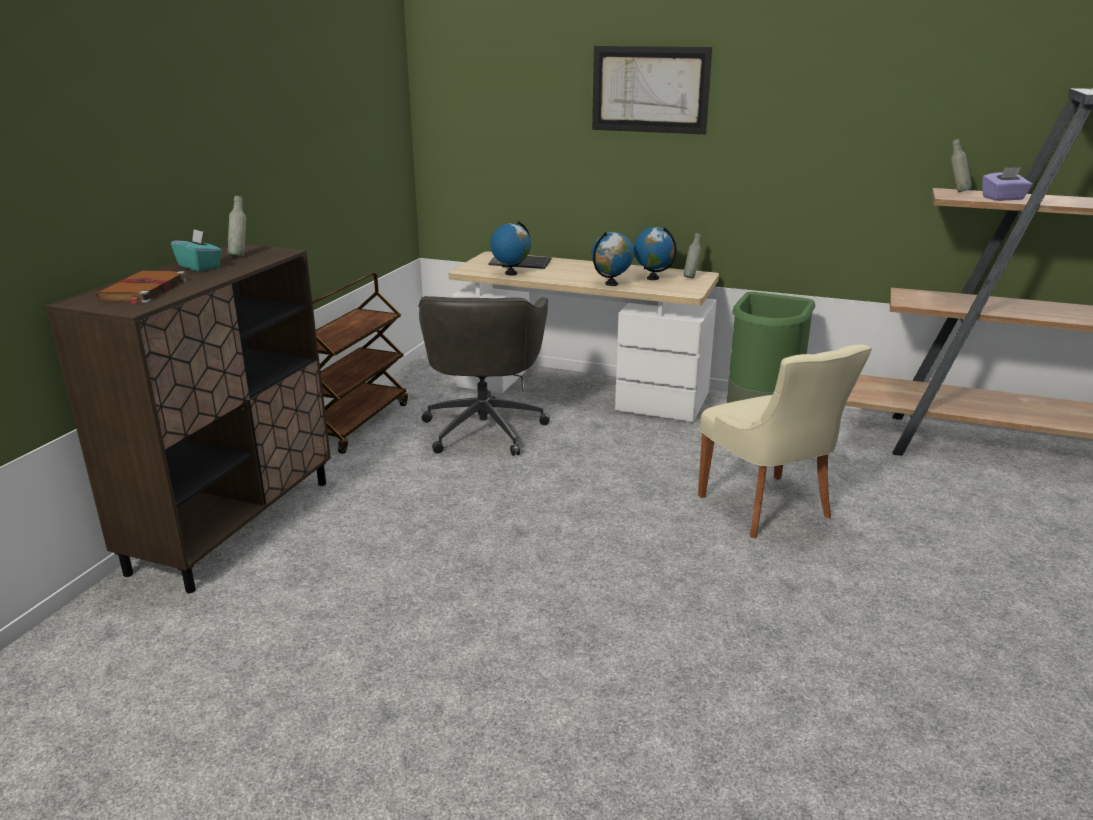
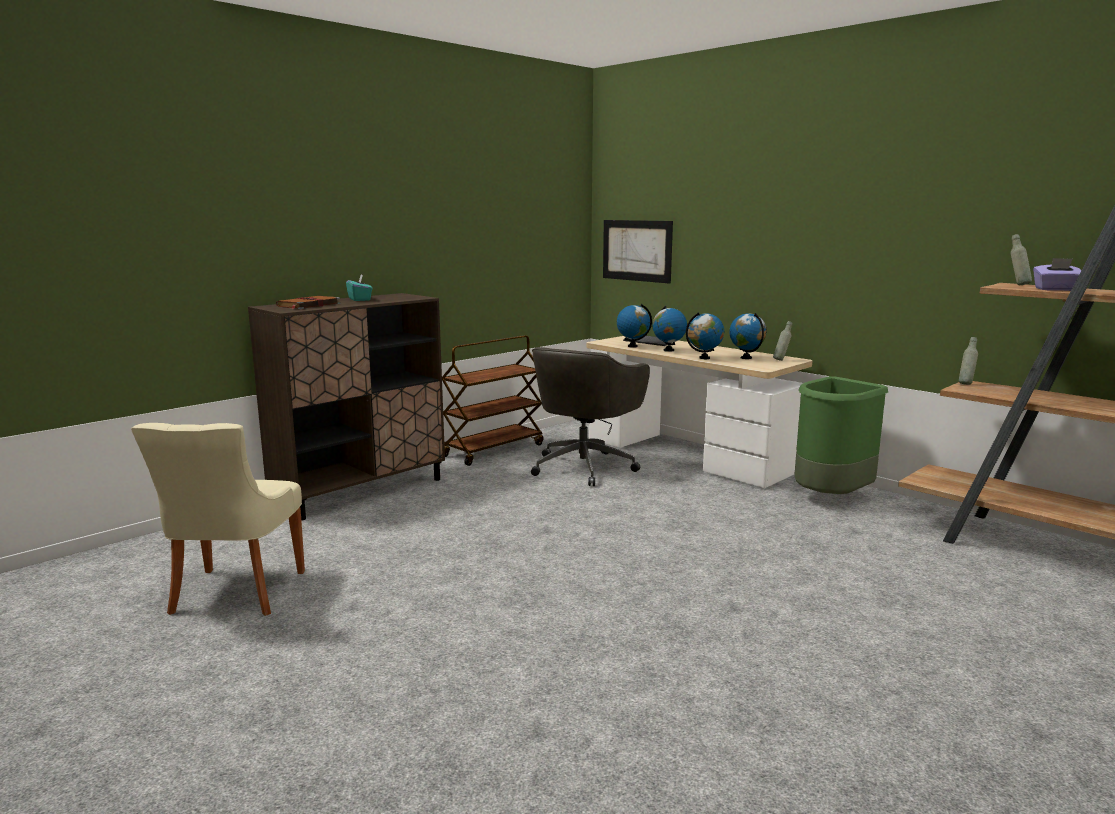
camera: 25 degrees right, 10 degrees down
grey bottle [228,195,246,257] -> grey bottle moved to [959,337,978,385]
picture [592,46,713,134] -> picture moved to [603,220,673,284]
beige chair [698,345,872,538] -> beige chair moved to [131,423,305,616]
none -> globe [652,306,687,352]

